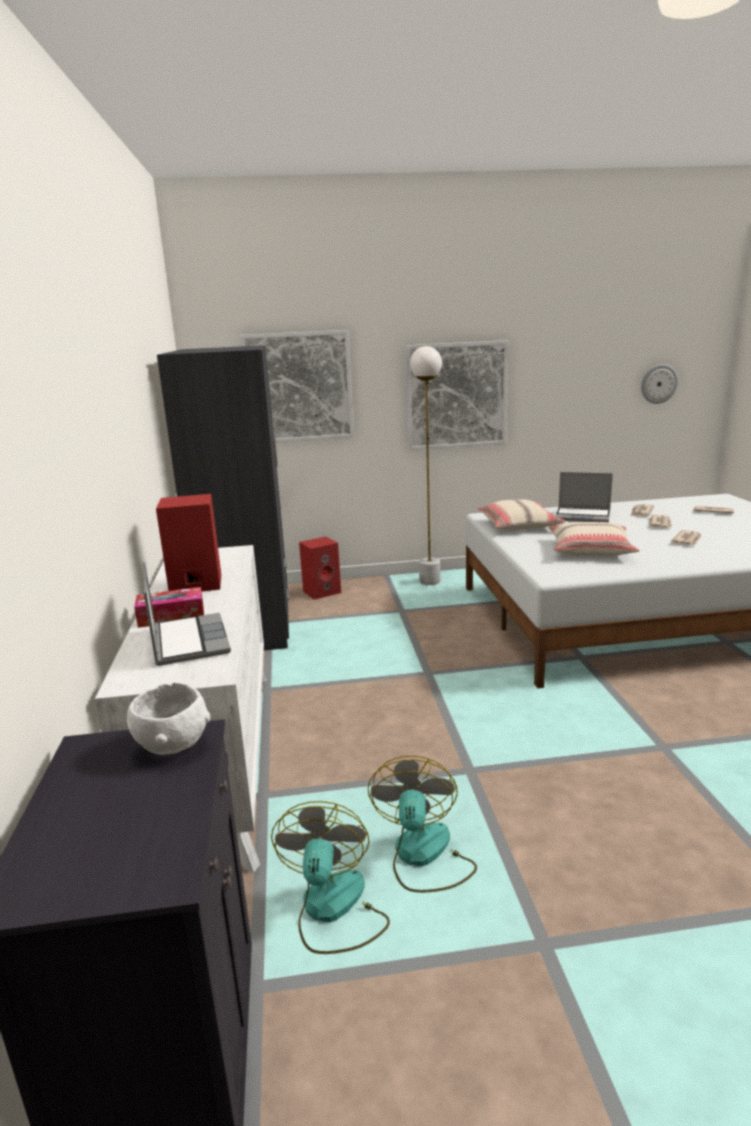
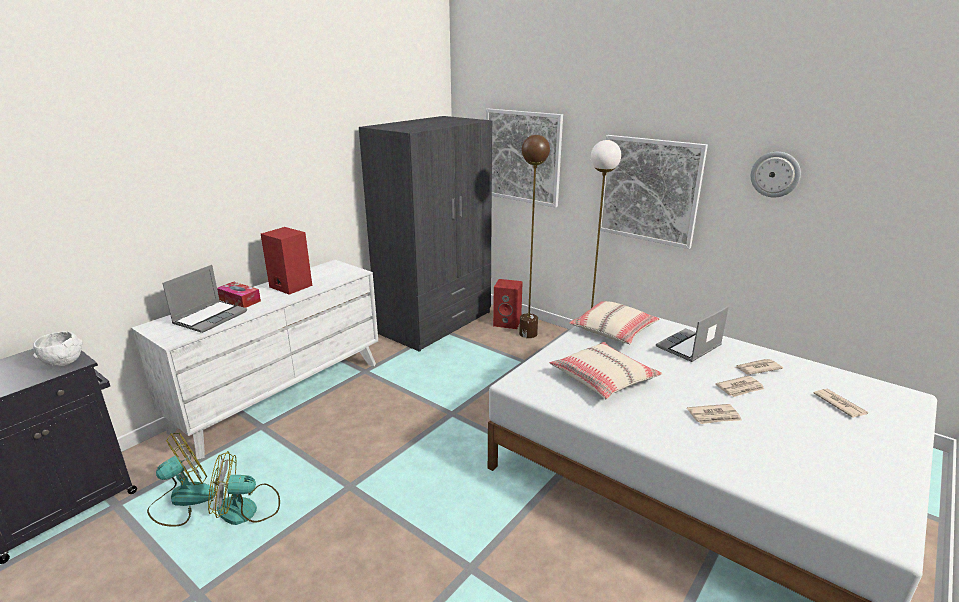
camera: 45 degrees right, 5 degrees up
fan [368,756,477,893] -> fan turned 150 degrees counterclockwise [208,451,280,525]
laptop [556,472,613,522] -> laptop turned 75 degrees clockwise [656,306,729,362]
wall clock [641,364,678,404] -> wall clock moved to [751,152,801,198]
none -> brown floor lamp [519,135,550,338]

